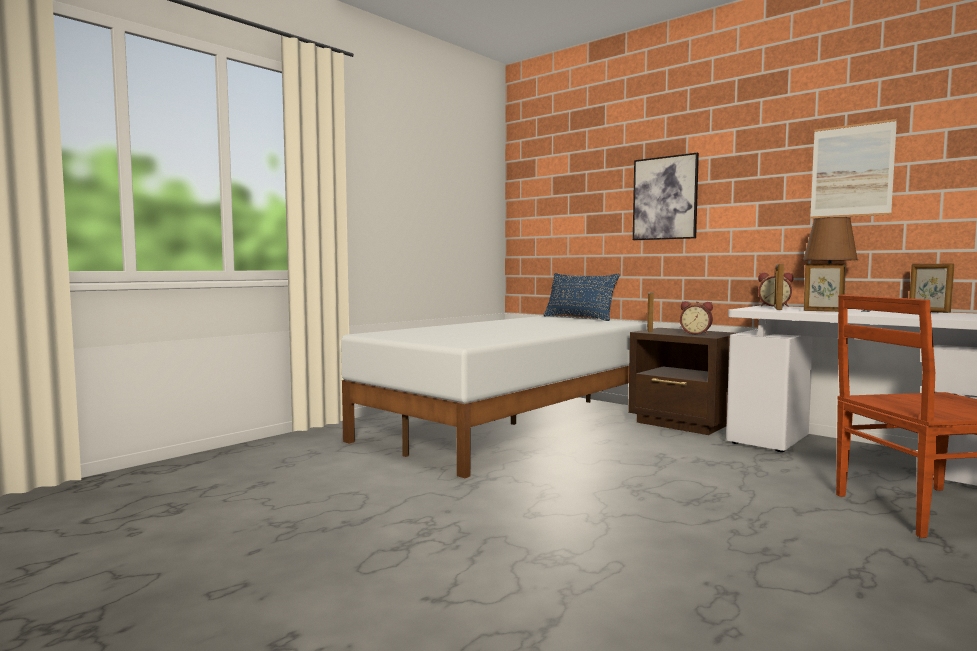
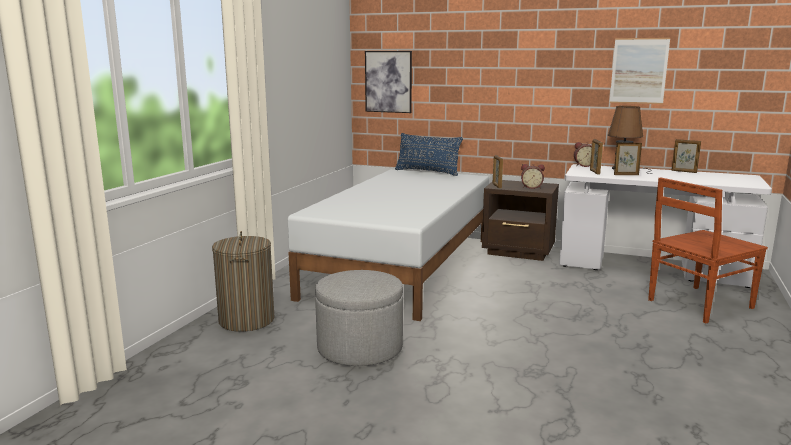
camera: 20 degrees left, 10 degrees up
picture [633,153,699,240] -> picture moved to [365,51,412,113]
none -> laundry basket [212,231,274,332]
none -> grey ottoman [315,270,403,366]

